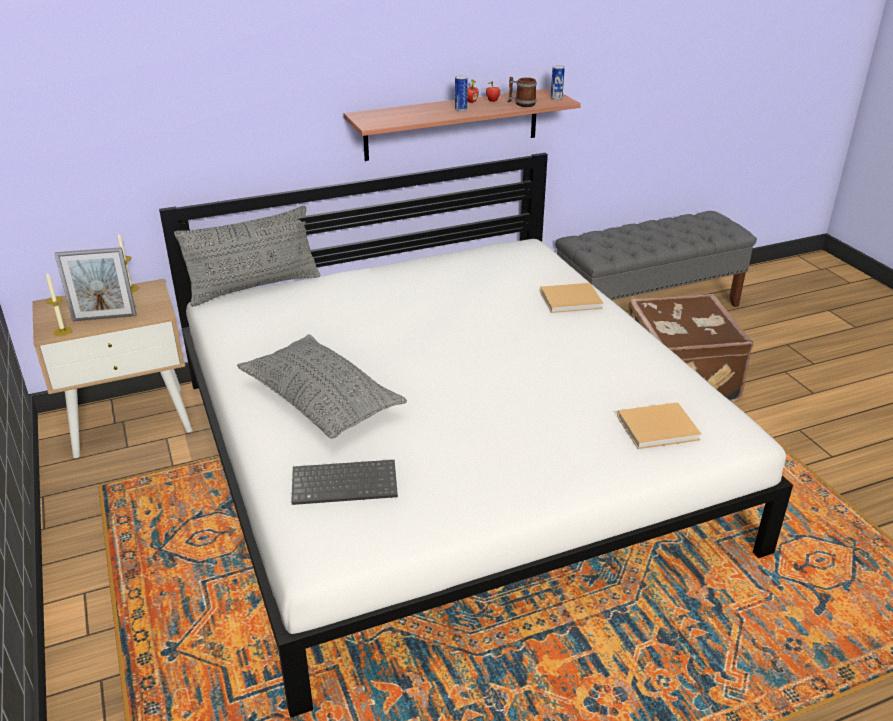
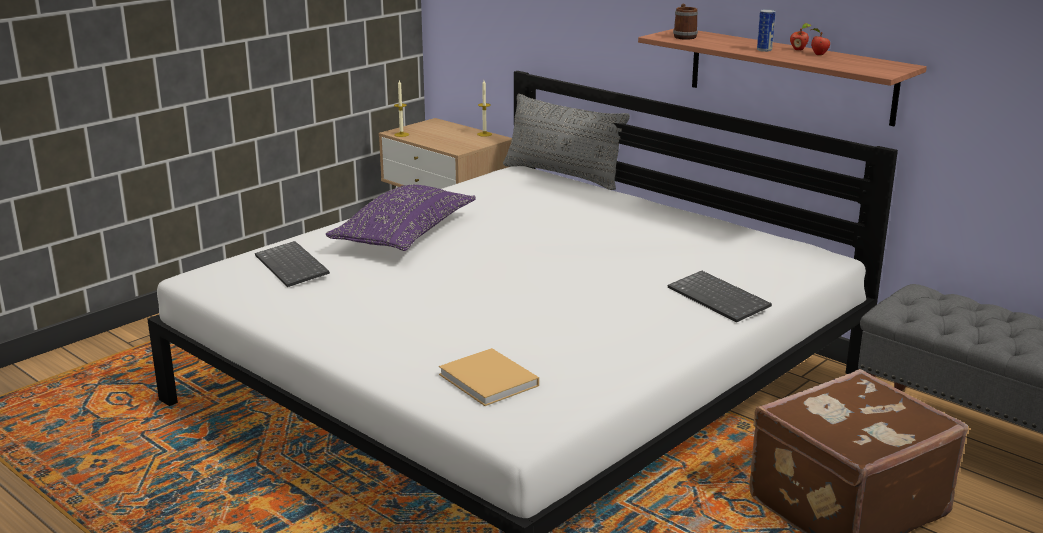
camera: 65 degrees right, 10 degrees down
picture frame [55,247,137,322] -> none
grey pillow [237,334,407,439] -> purple pillow [326,185,476,251]
mug [508,77,537,107] -> mug moved to [673,4,698,40]
beige book [540,283,603,313] -> keyboard [668,271,772,322]
can [551,65,565,100] -> none

